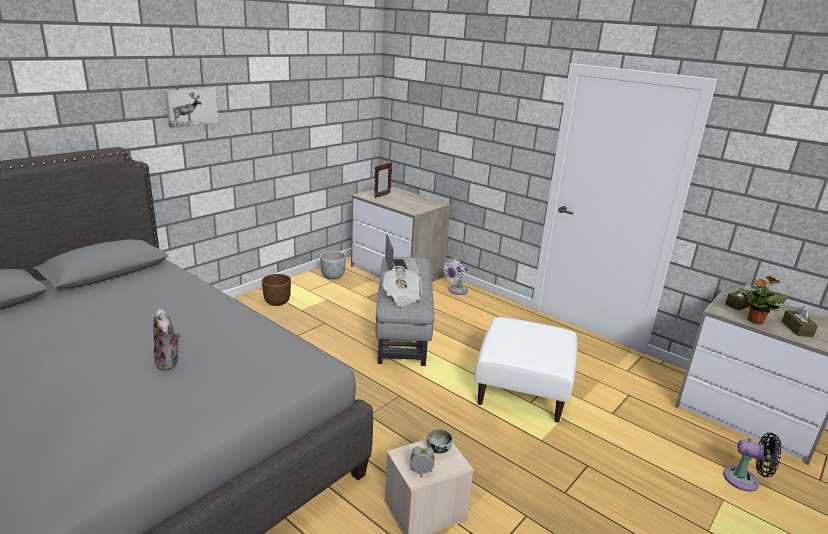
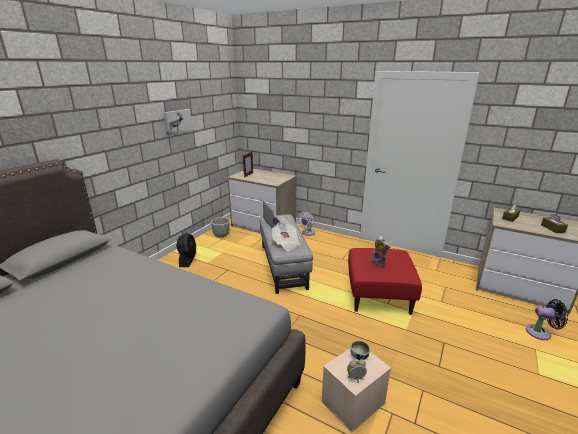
camera: 10 degrees left, 0 degrees up
plush toy [153,308,180,370] -> plush toy moved to [371,236,390,267]
picture [165,88,218,128] -> picture moved to [164,109,193,136]
brown planter [262,274,291,306] -> black fan [176,233,196,267]
white ottoman [475,317,577,423] -> red ottoman [348,248,422,315]
potted plant [739,276,788,325] -> none

